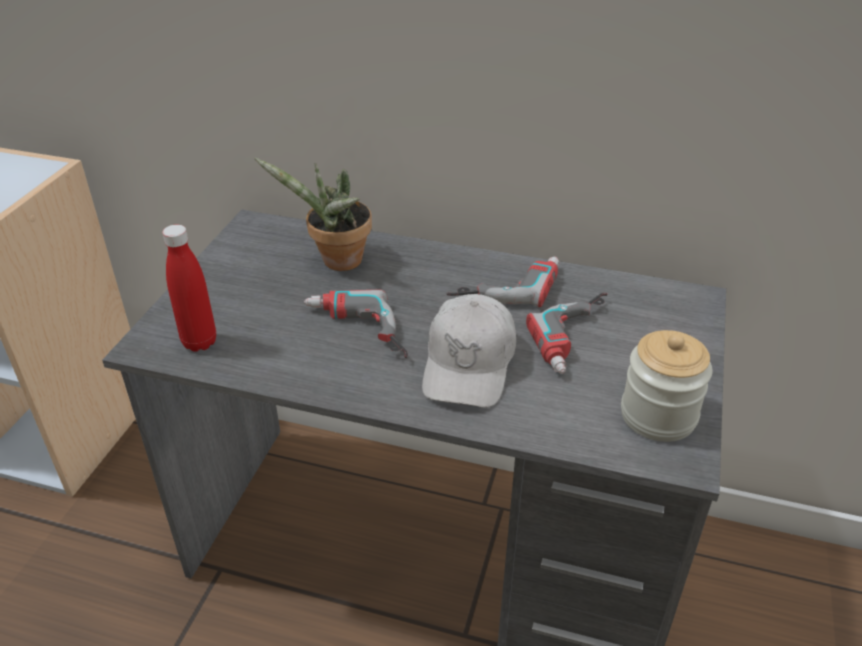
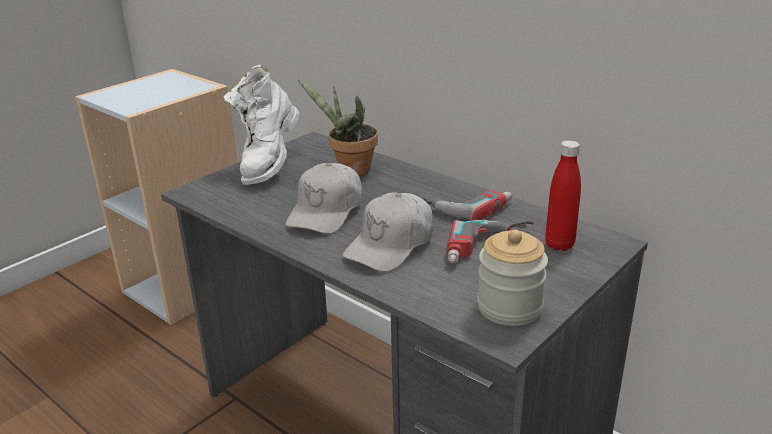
camera: 25 degrees right, 10 degrees down
red bottle [162,225,216,352] -> red bottle moved to [545,140,581,251]
power drill [304,290,408,358] -> white cap [285,163,362,234]
none -> white boot [224,65,299,185]

